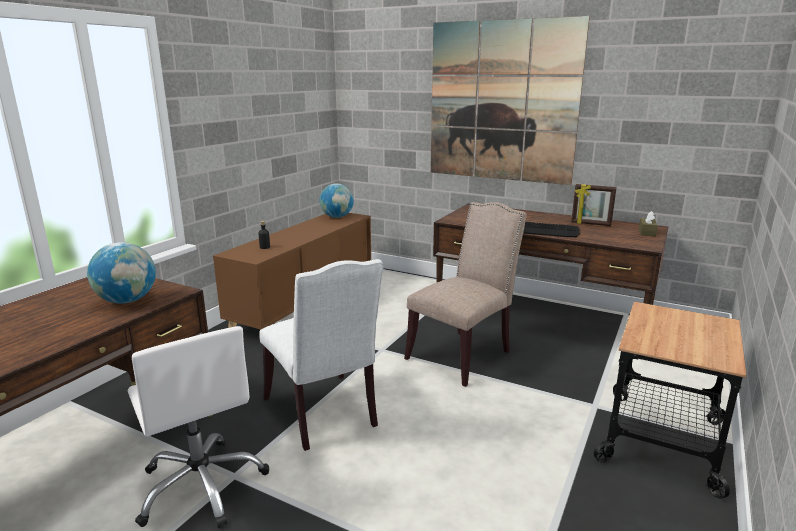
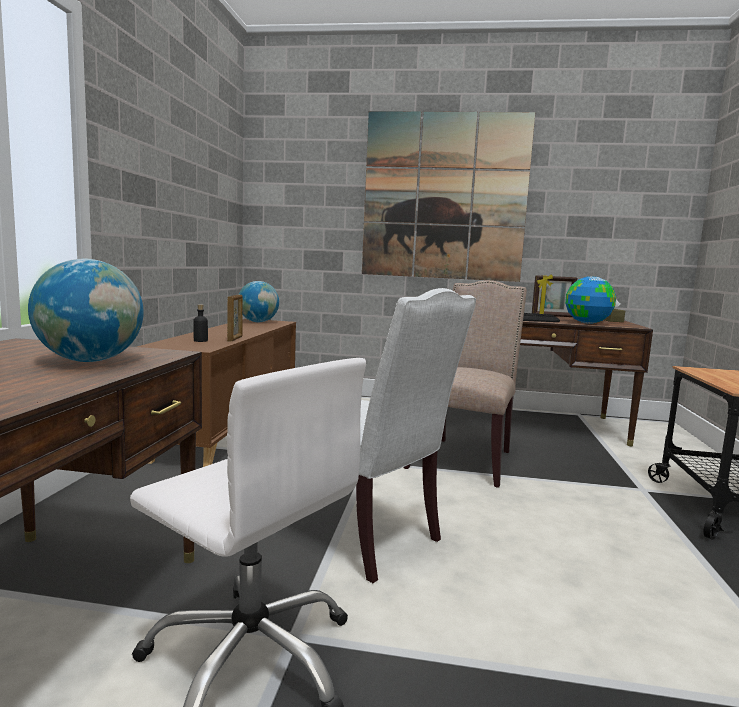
camera: 20 degrees left, 10 degrees down
none -> picture frame [227,295,243,342]
none -> globe [565,276,616,324]

